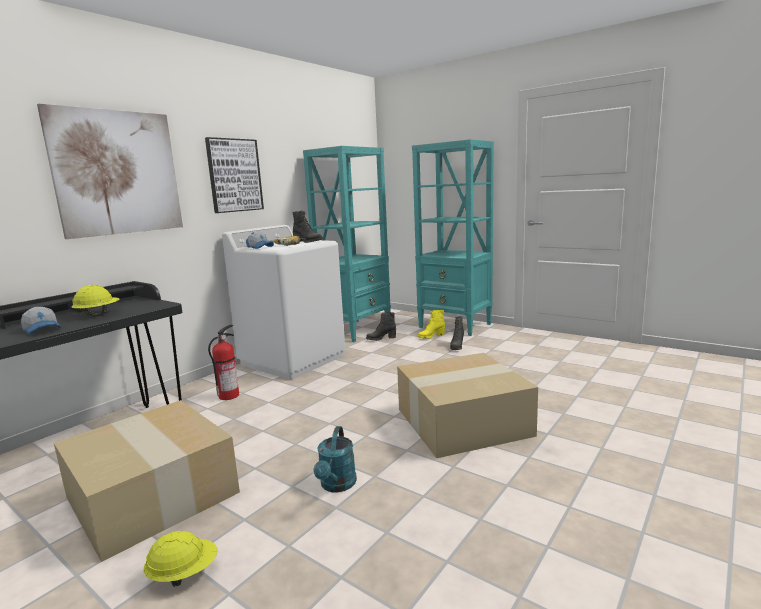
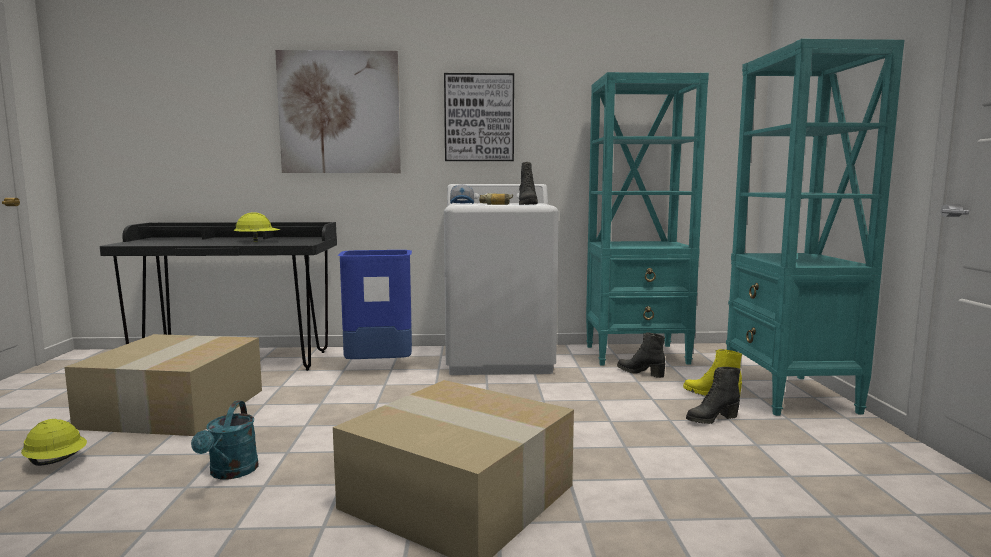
camera: 50 degrees right, 5 degrees down
cap [21,307,61,334] -> none
fire extinguisher [208,325,239,400] -> blue trash can [338,250,412,359]
turquoise watering can [314,426,357,493] -> turquoise watering can turned 60 degrees counterclockwise [191,401,259,480]

